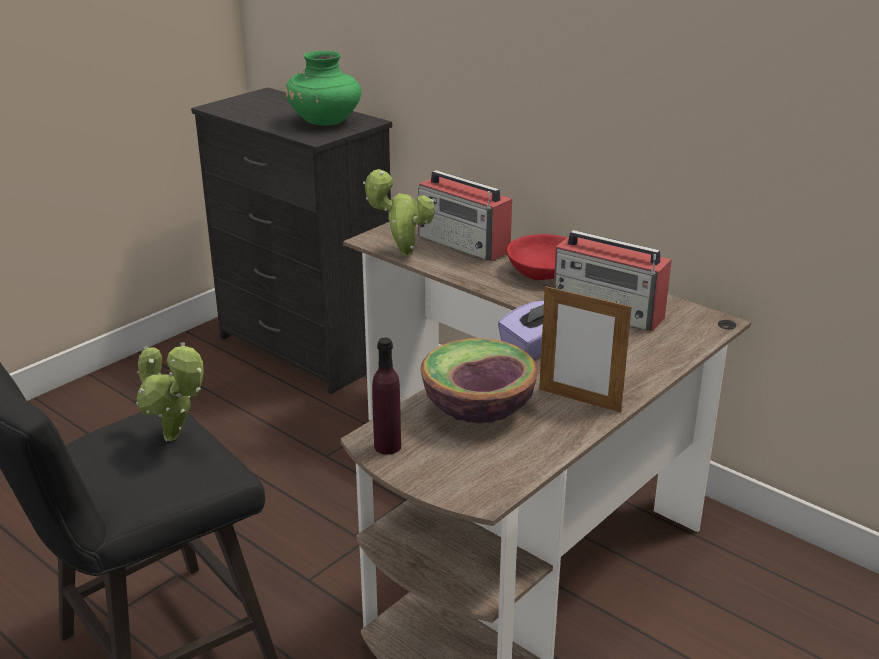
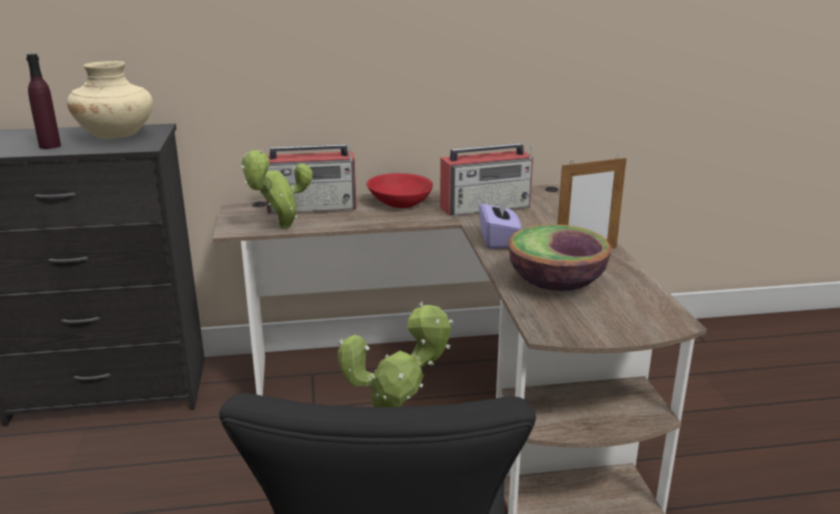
camera: 50 degrees left, 5 degrees down
green vase [285,51,361,126] -> beige vase [67,61,153,139]
purple bottle [372,337,401,454] -> purple bottle moved to [26,54,61,149]

